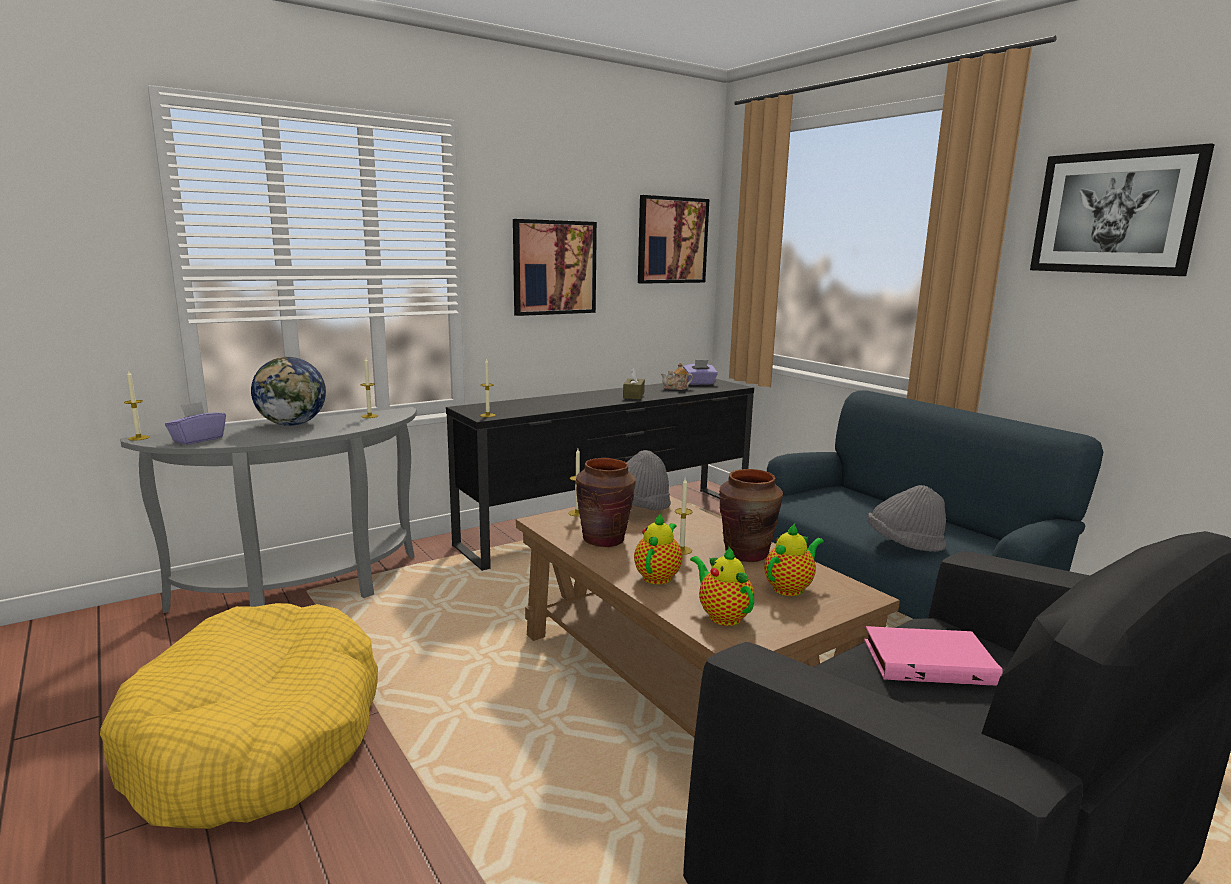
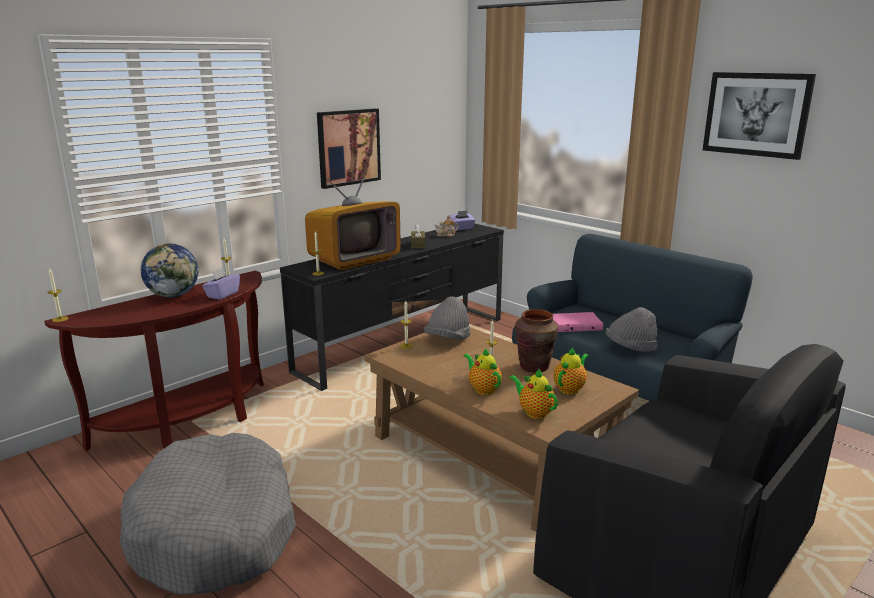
camera: 10 degrees left, 5 degrees up
yellow dog bed [100,603,378,829] -> grey dog bed [120,433,296,595]
grey console table [120,407,417,613] -> brown console table [44,270,264,451]
purple tissue box [165,402,226,445] -> purple tissue box moved to [202,267,240,300]
brown vase [576,458,636,547] -> none
teapot [634,513,682,585] -> teapot turned 45 degrees counterclockwise [464,347,502,395]
picture [638,195,709,284] -> none
pink book [864,626,1003,685] -> pink book moved to [553,312,603,332]
none -> television [305,168,401,270]

